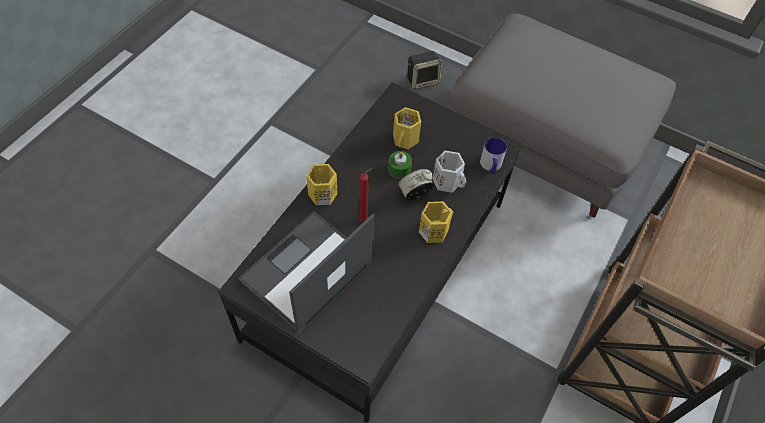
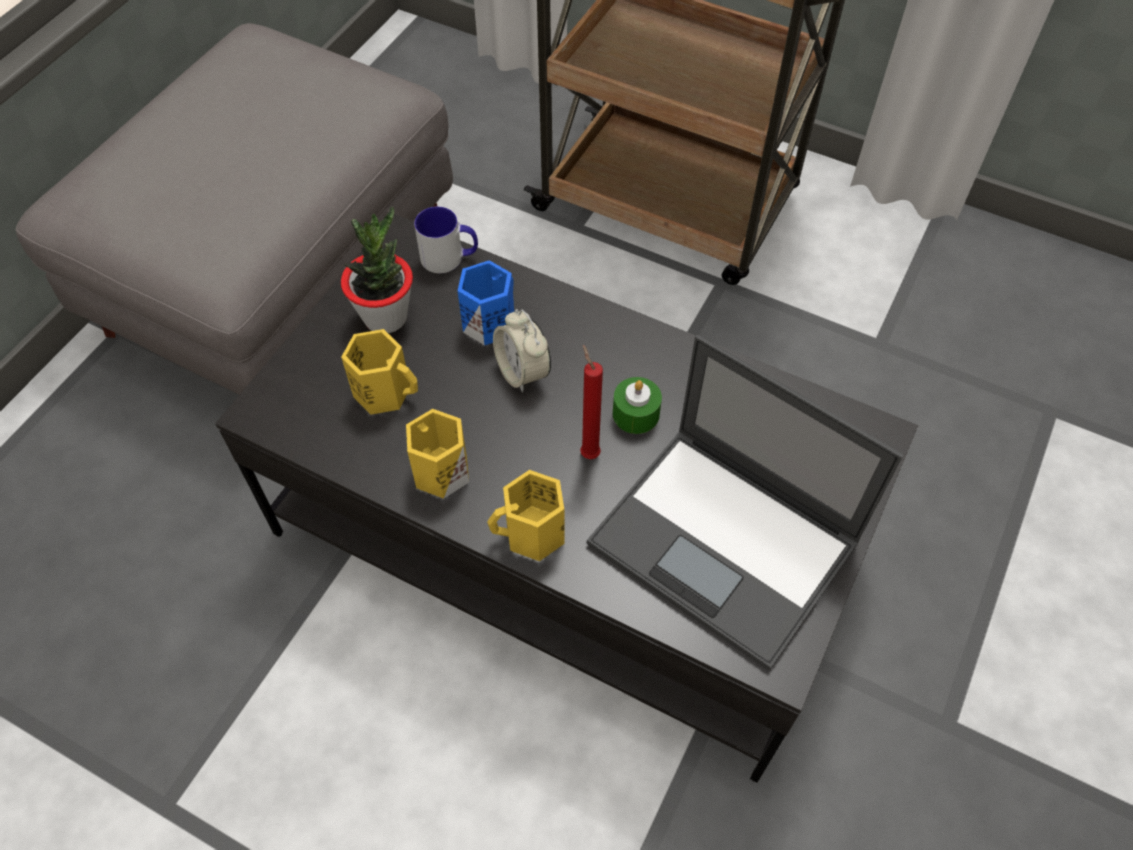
camera: 90 degrees left, 0 degrees up
green candle [388,151,412,178] -> green candle moved to [613,377,662,434]
speaker [407,51,442,90] -> none
yellow mug [419,201,453,243] -> yellow mug moved to [406,409,469,499]
white mug [433,151,466,193] -> blue mug [458,260,514,346]
none -> potted plant [341,207,413,333]

